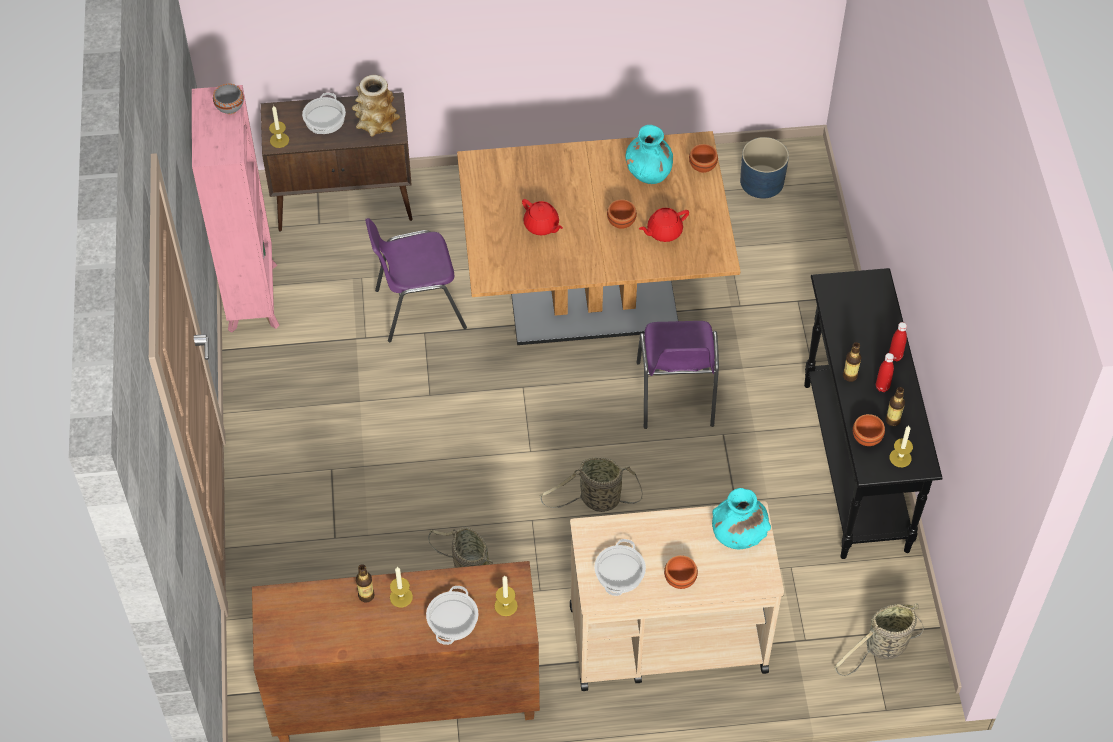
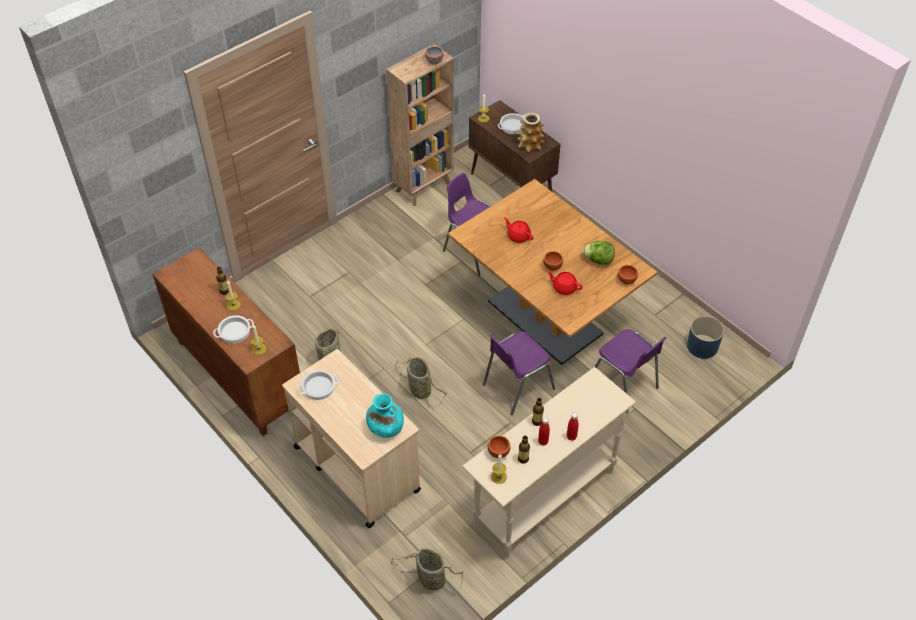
camera: 55 degrees right, 5 degrees down
pink bookcase [192,85,279,333] -> brown bookcase [386,44,454,206]
red teapot [522,199,563,235] -> red teapot turned 120 degrees clockwise [504,217,534,243]
turquoise vase [626,125,673,184] -> lettuce [583,241,615,265]
brown bowl [664,555,698,589] -> none
black console table [804,268,943,559] -> beige console table [462,367,636,558]
none -> purple chair [595,329,667,413]

